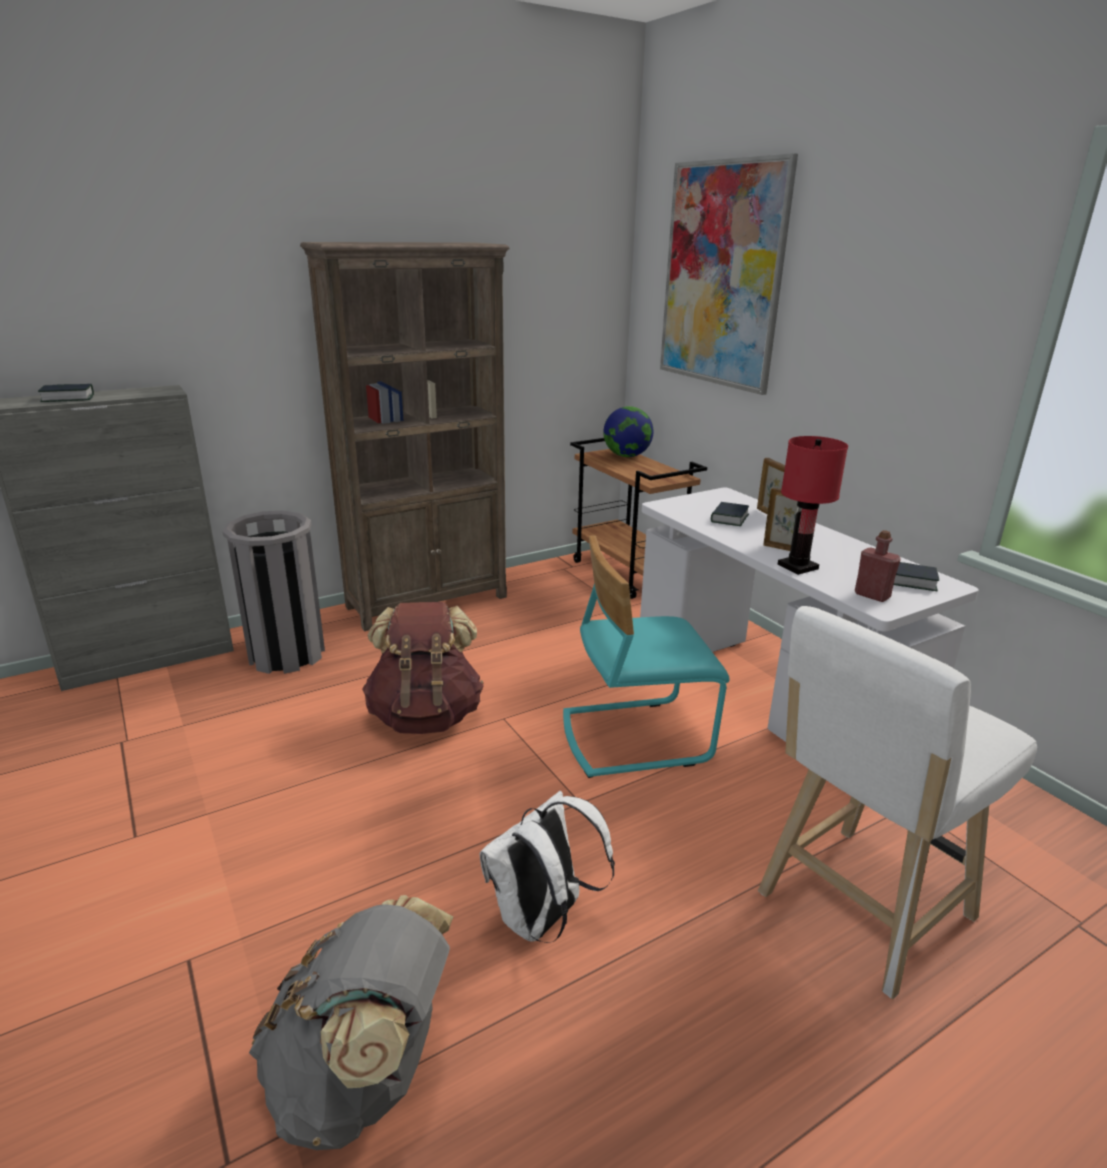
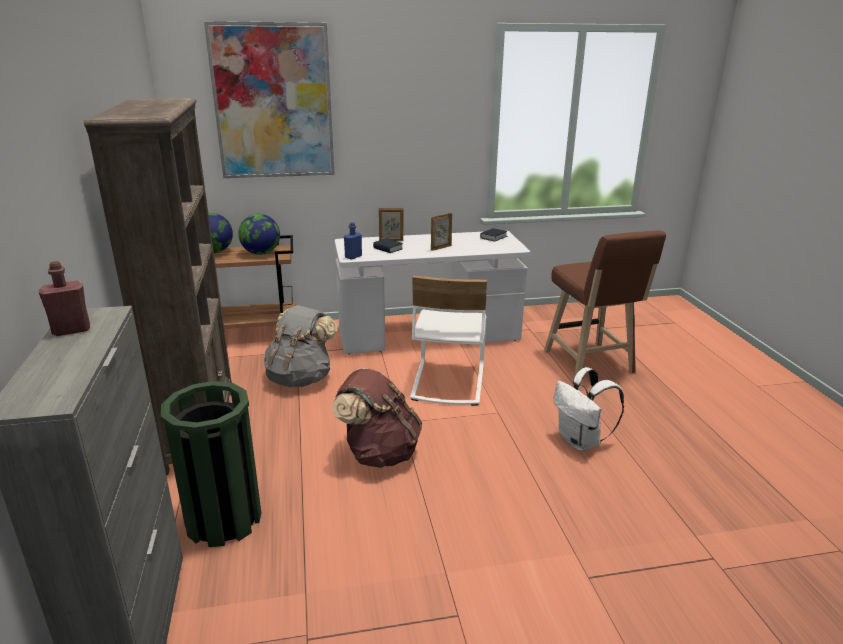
camera: 70 degrees left, 0 degrees up
book [38,384,94,402] -> none
grey trash can [222,511,325,674] -> green trash can [161,381,261,547]
grey backpack [249,895,454,1150] -> grey backpack moved to [264,305,337,387]
turquoise chair [563,535,730,778] -> white chair [410,275,487,406]
white stool [758,606,1037,999] -> brown stool [544,231,666,376]
red table lamp [778,436,848,575] -> none
red bottle [855,530,901,602] -> red bottle moved to [39,261,90,336]
none -> globe [238,214,280,255]
none -> blue bottle [344,222,362,259]

